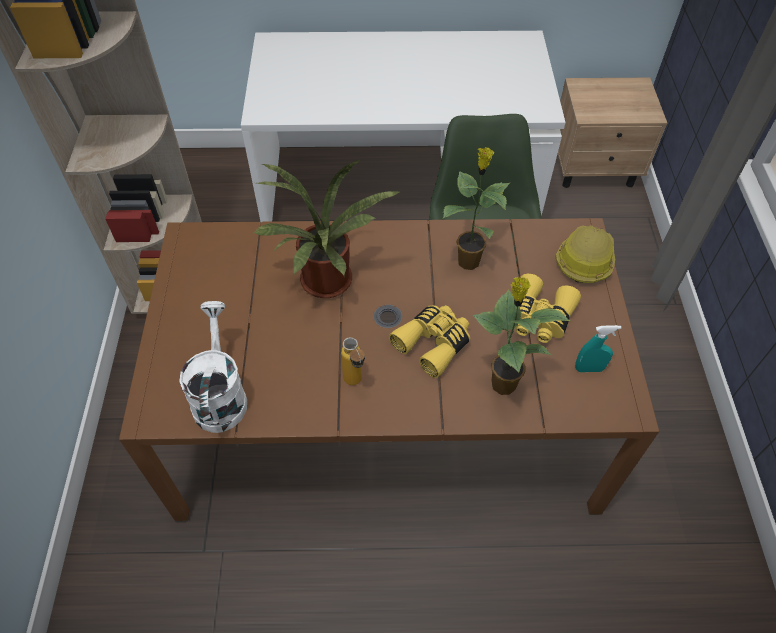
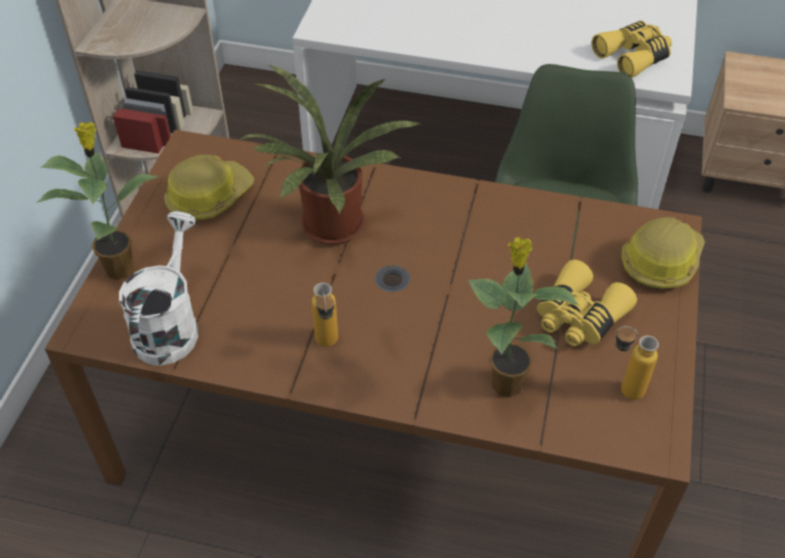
camera: 15 degrees right, 5 degrees down
yellow binoculars [389,305,471,378] -> yellow binoculars moved to [591,21,672,78]
potted plant [443,147,510,270] -> potted plant moved to [36,122,159,280]
turquoise spray bottle [575,325,621,372] -> bottle [615,326,659,400]
none -> hard hat [164,155,254,220]

